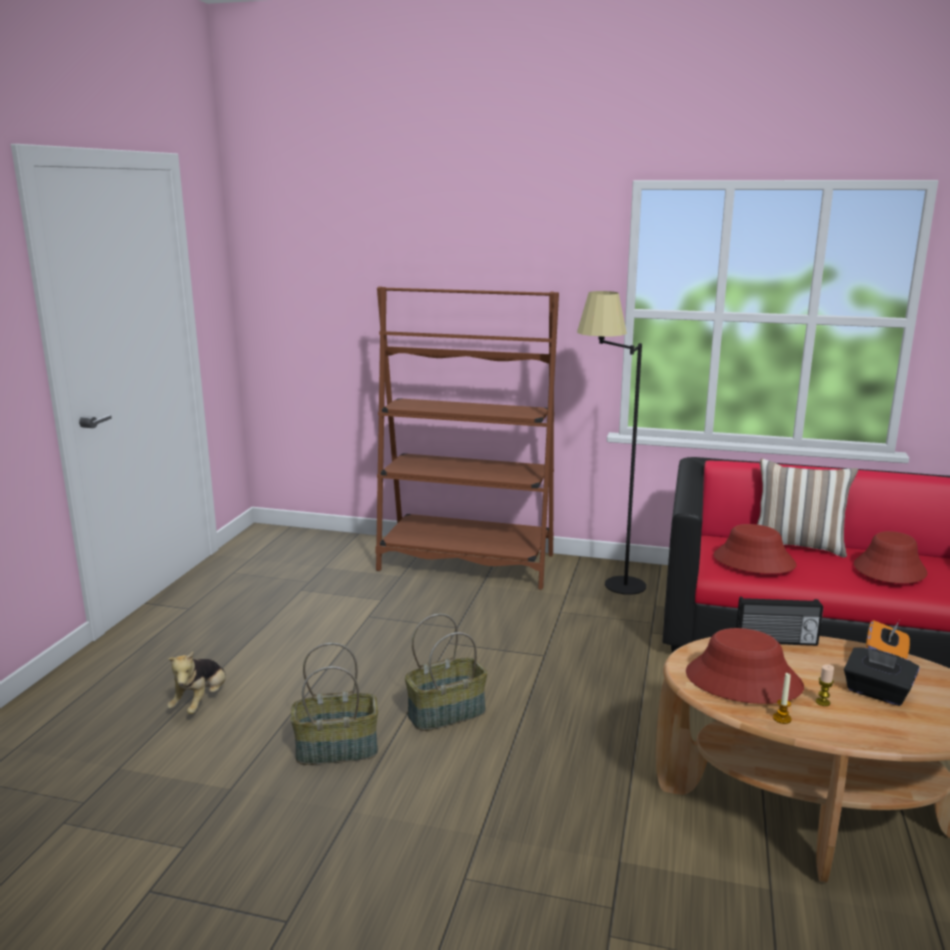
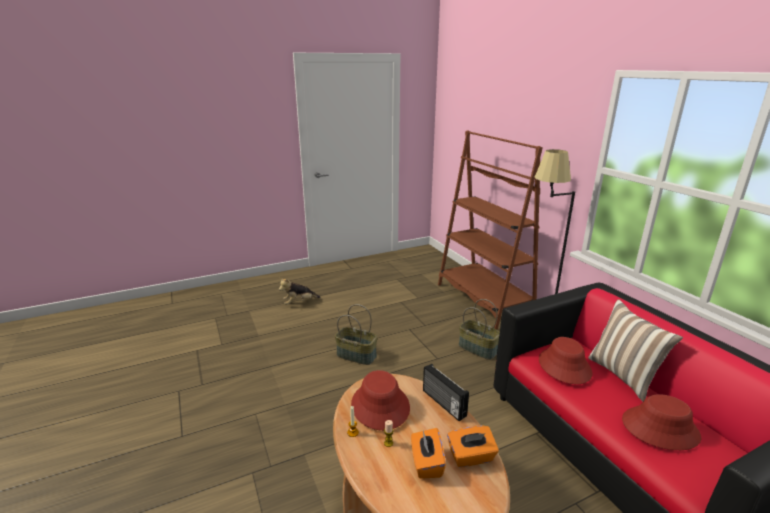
camera: 50 degrees right, 5 degrees up
basket [291,643,378,765] -> basket moved to [459,299,500,360]
black tissue box [844,647,919,706] -> orange tissue box [411,428,446,479]

